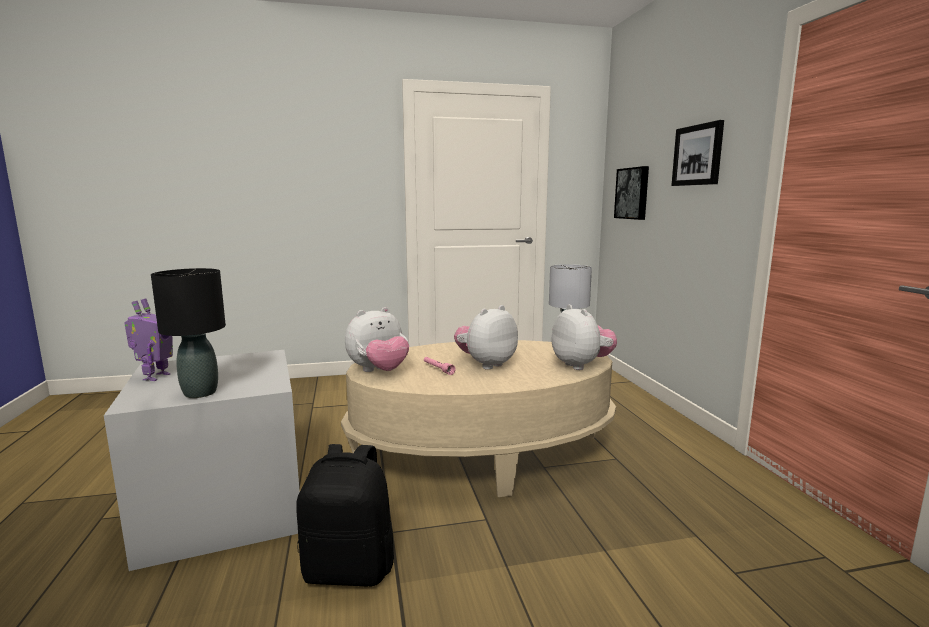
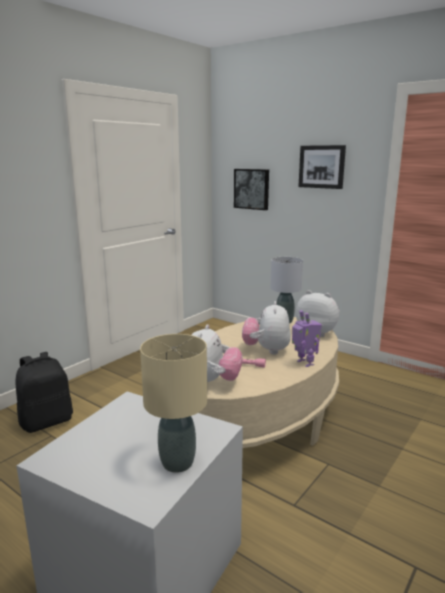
camera: 40 degrees left, 5 degrees up
toy robot [124,299,173,381] -> toy robot moved to [292,310,322,367]
black table lamp [151,268,226,398] -> beige table lamp [140,334,207,473]
black backpack [296,444,394,586] -> black backpack moved to [16,352,73,433]

